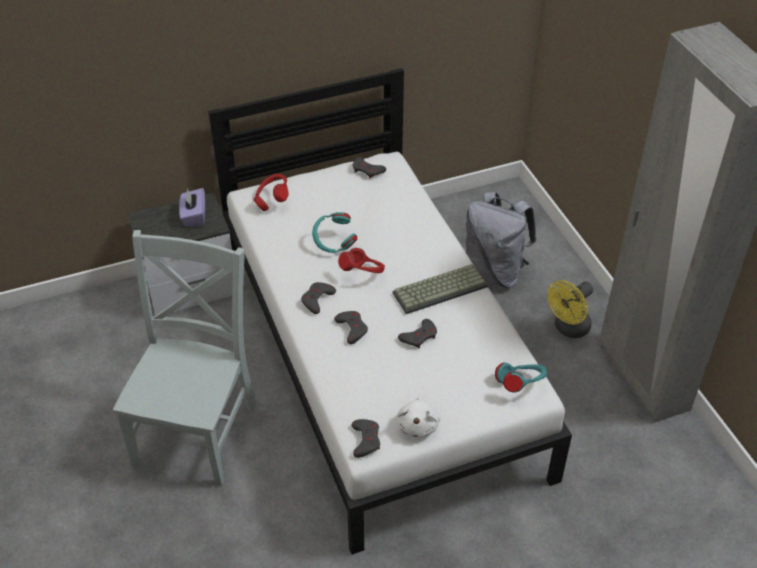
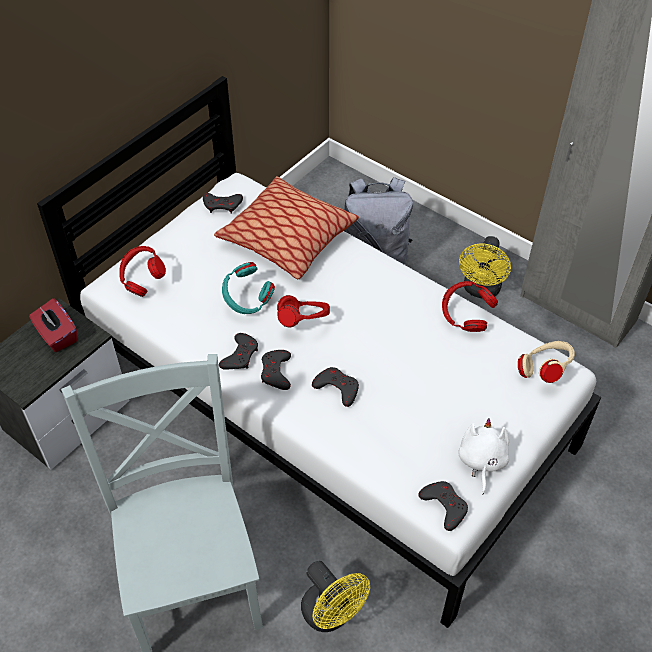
camera: 30 degrees left, 5 degrees up
purple tissue box [179,188,205,227] -> red tissue box [29,298,77,352]
keyboard [392,264,488,314] -> none
white plush toy [397,394,440,438] -> white plush toy turned 150 degrees counterclockwise [458,418,509,495]
grey game controller [398,319,437,348] -> grey game controller moved to [219,333,258,370]
turquoise headphones [495,363,547,392] -> beige headphones [518,341,575,383]
none -> pillow [214,176,359,279]
none -> yellow fan [301,561,370,632]
none -> red headphones [442,281,498,332]

